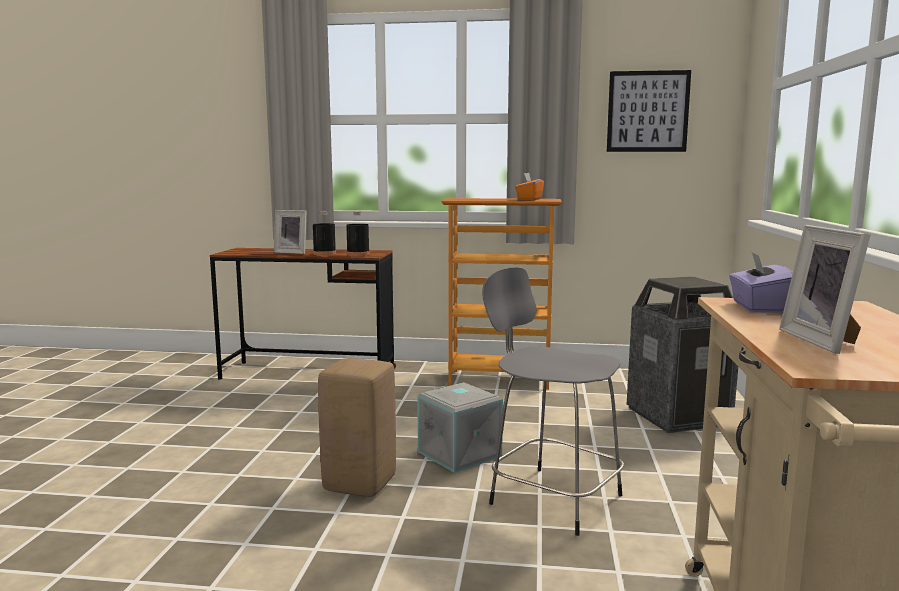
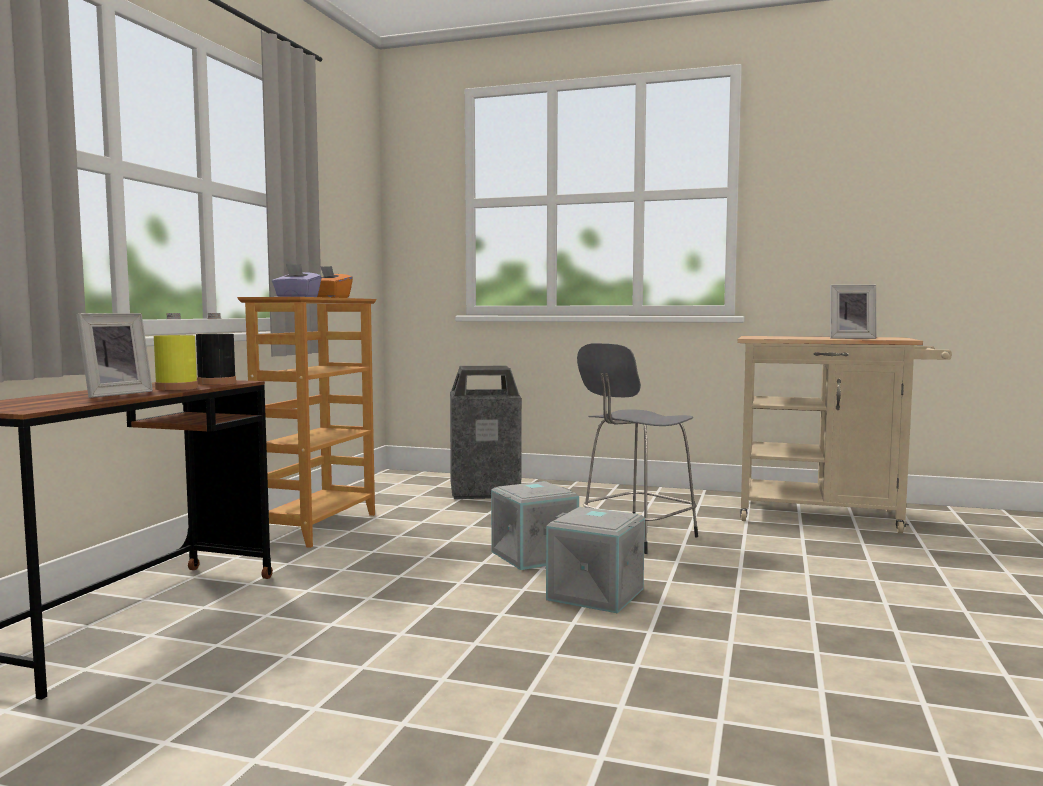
camera: 80 degrees left, 5 degrees down
black bottle [313,211,336,256] -> yellow bottle [154,313,198,390]
beige stool [318,358,396,497] -> grey storage box [546,507,645,614]
picture [607,70,691,152] -> none
purple tissue box [729,252,793,313] -> purple tissue box moved to [272,264,322,297]

